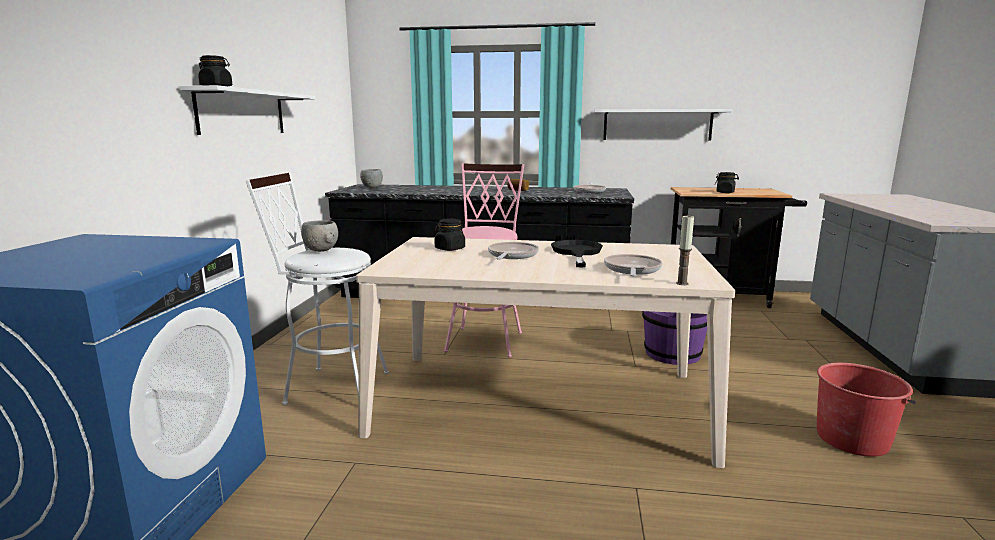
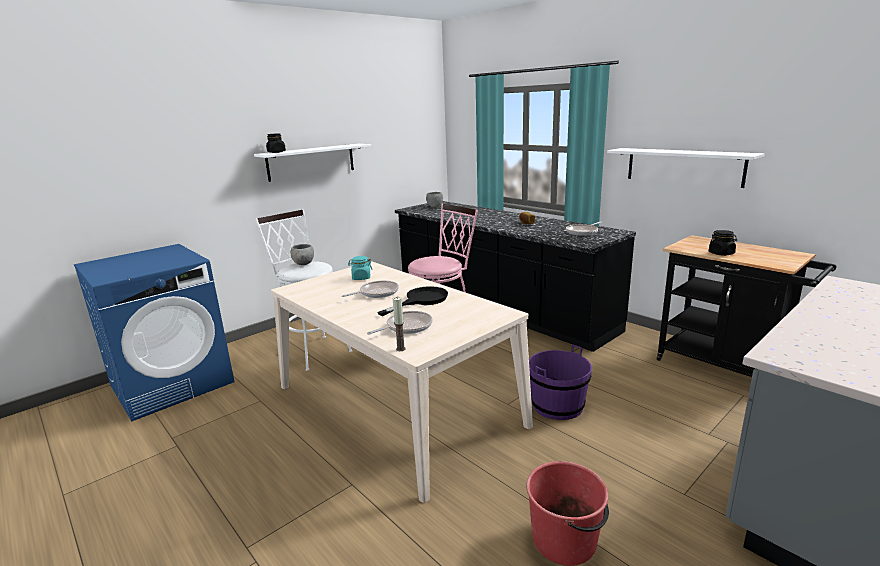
camera: 40 degrees right, 5 degrees up
black jar [434,219,465,251] -> turquoise jar [348,256,372,280]

